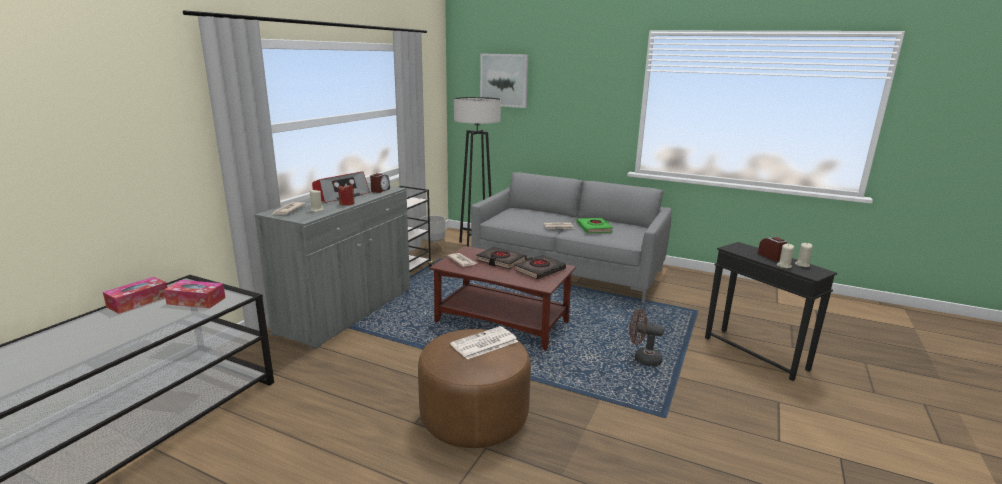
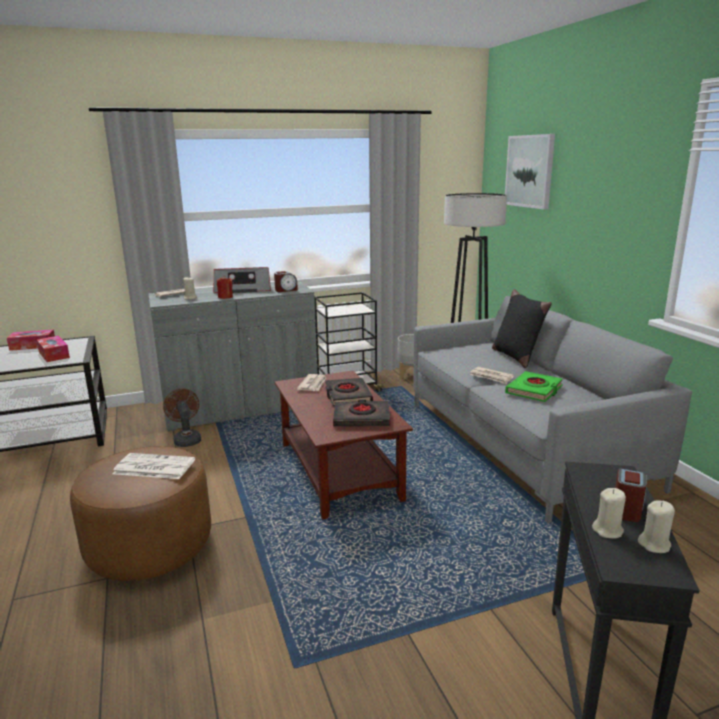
camera: 45 degrees right, 0 degrees up
brown fan [629,309,664,366] -> brown fan moved to [163,389,201,447]
none -> black pillow [492,289,552,368]

